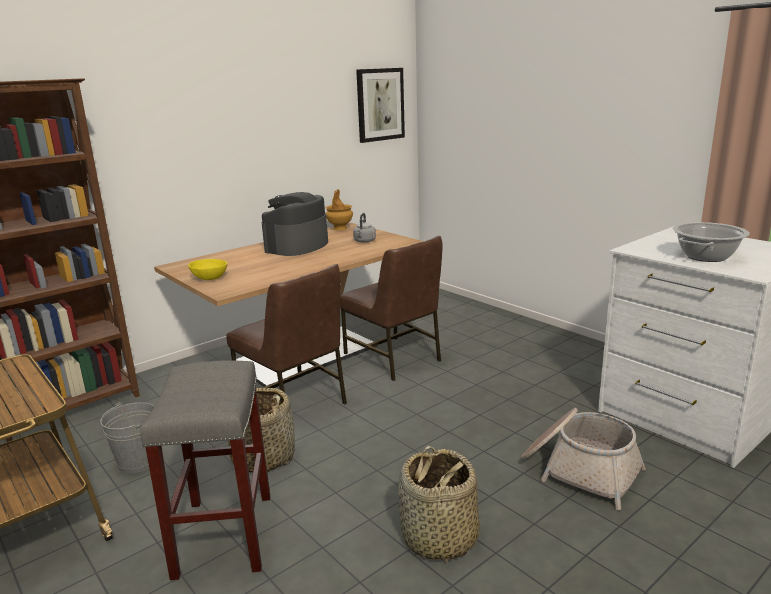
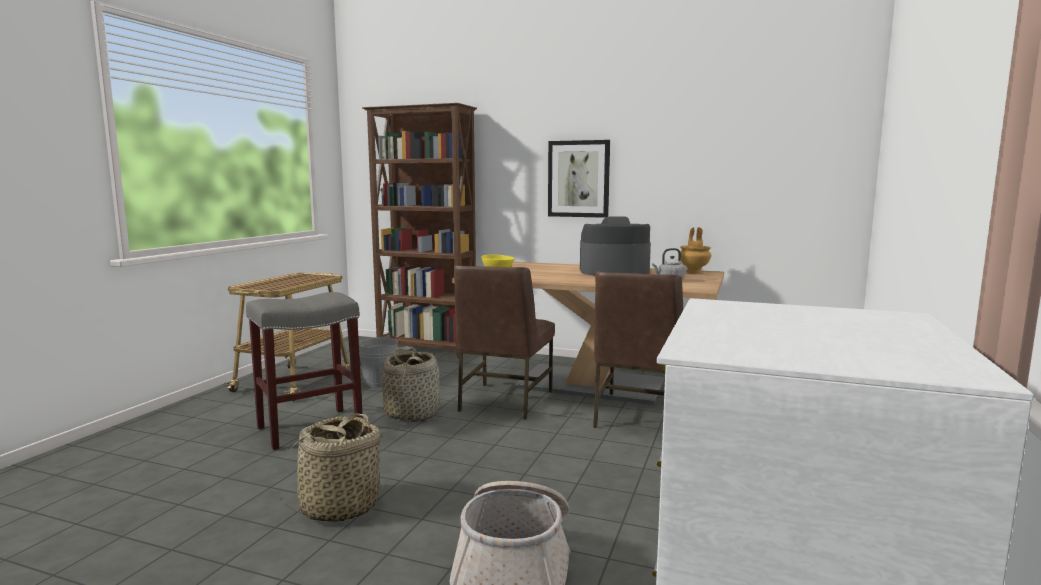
camera: 60 degrees right, 10 degrees down
picture [356,68,405,143] -> picture moved to [548,140,610,218]
cooking pot [672,222,750,262] -> none

